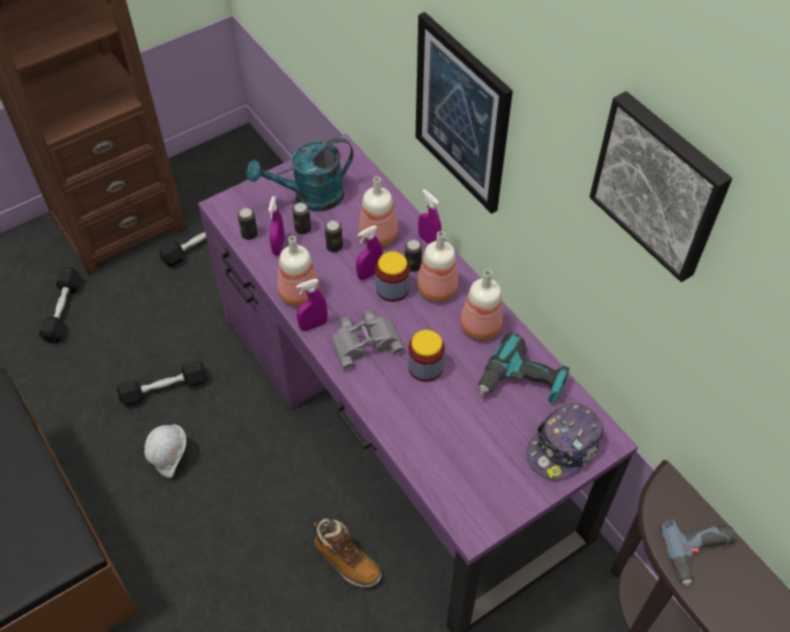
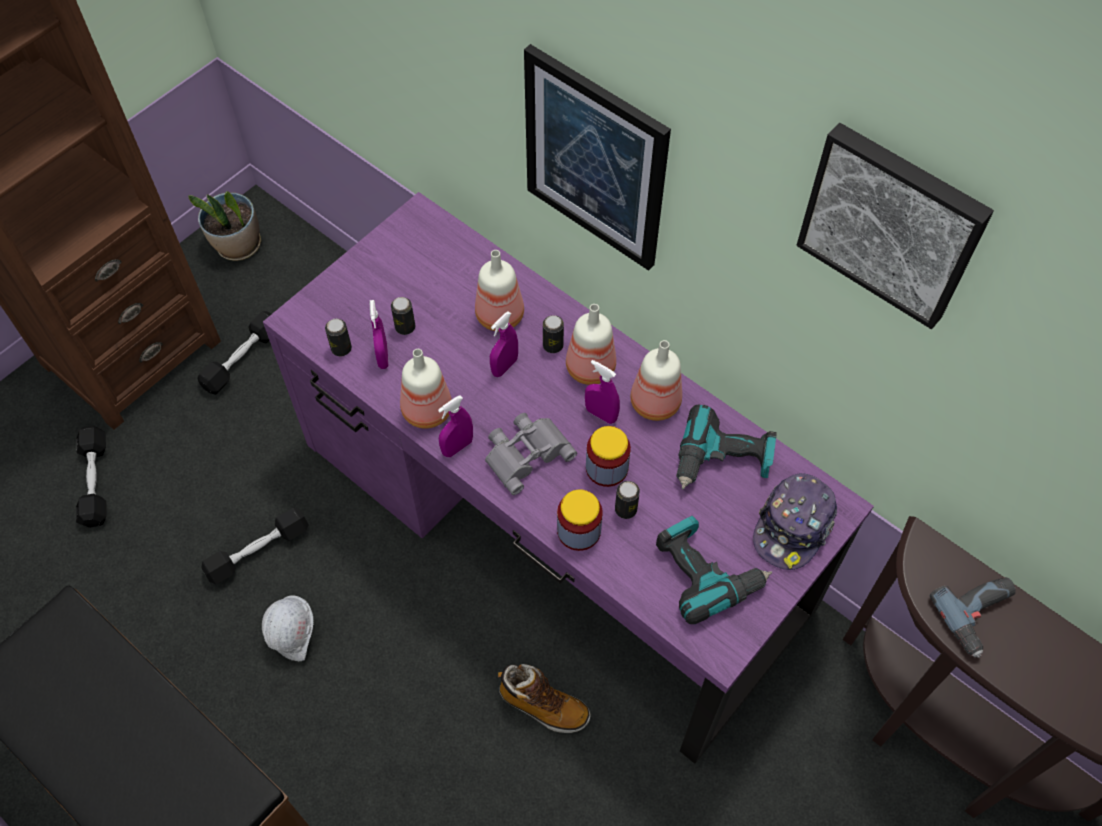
camera: 15 degrees left, 5 degrees up
turquoise watering can [246,137,353,211] -> none
can [325,220,343,252] -> can moved to [615,481,640,519]
jar [376,251,410,302] -> jar moved to [557,489,603,551]
purple spray bottle [418,189,442,245] -> purple spray bottle moved to [585,360,620,424]
none -> potted plant [188,191,261,261]
none -> power drill [656,516,772,624]

